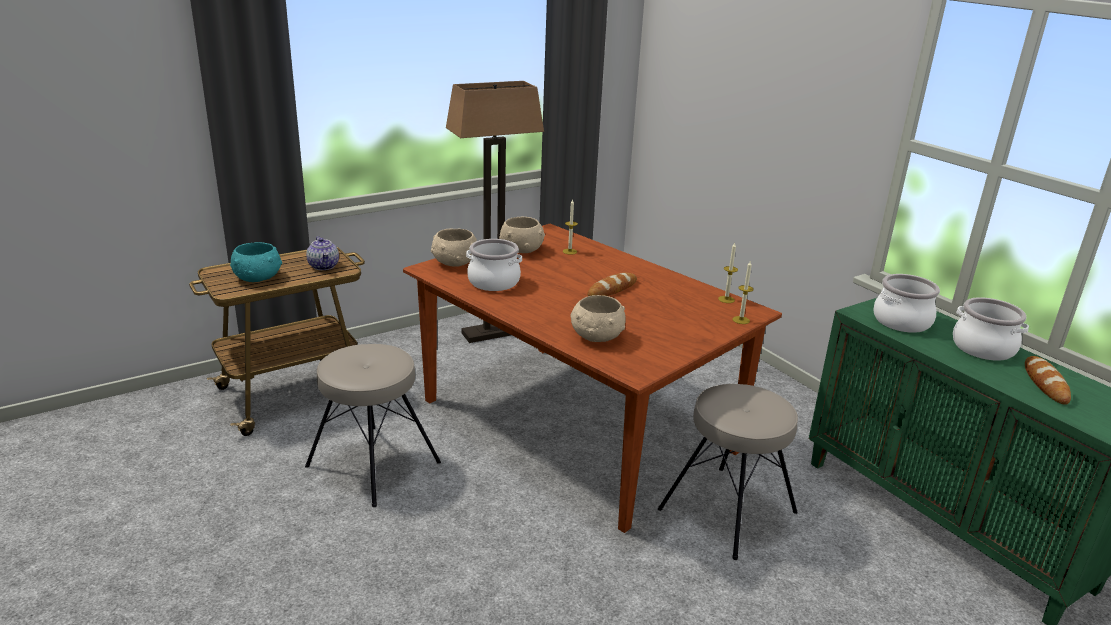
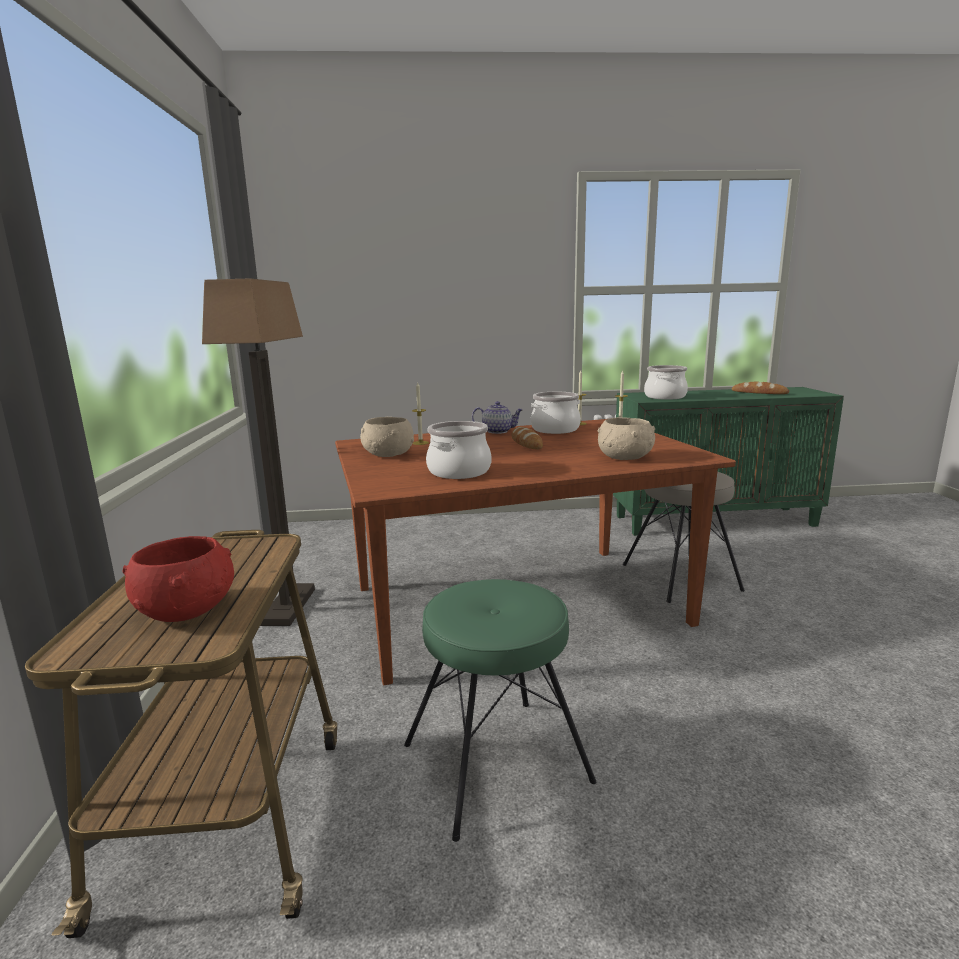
camera: 60 degrees left, 10 degrees down
turquoise bowl [230,242,282,282] -> red bowl [122,536,234,622]
beige stool [305,344,441,507] -> green stool [404,579,597,842]
teapot [306,236,339,270] -> teapot moved to [472,401,524,434]
beige bowl [431,229,477,267] -> none
cooking pot [953,297,1029,361] -> cooking pot moved to [531,392,581,434]

